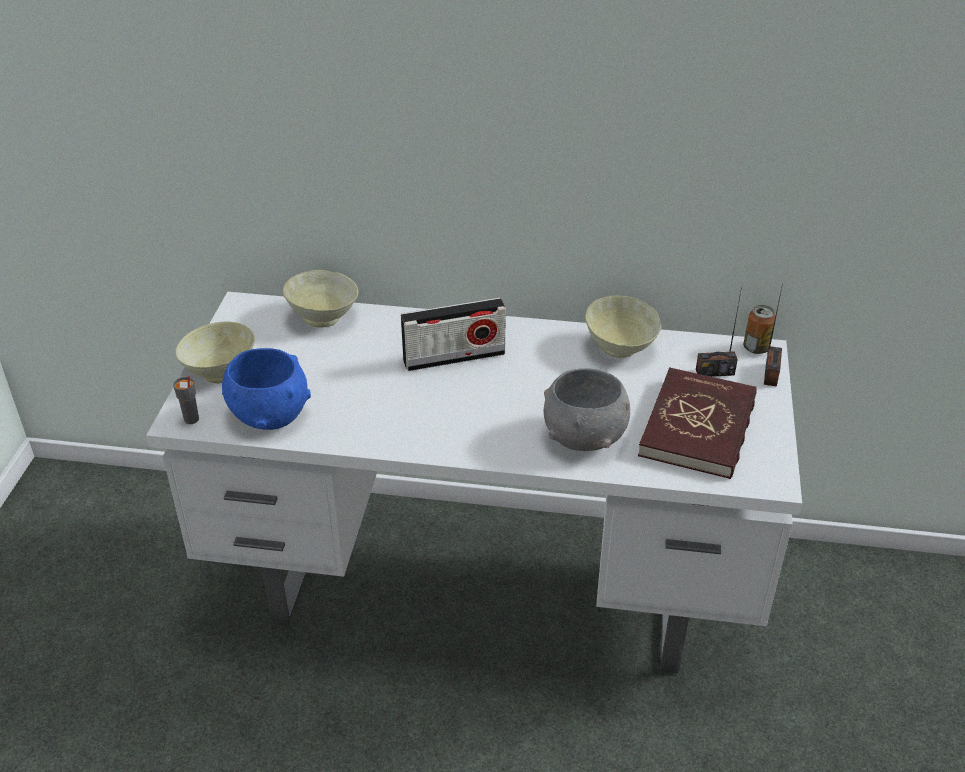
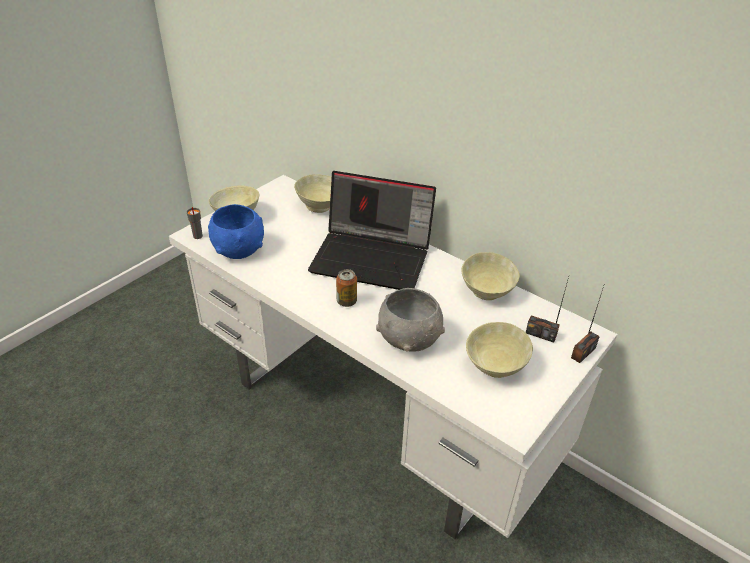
camera: 30 degrees right, 0 degrees up
radio [401,298,506,371] -> laptop [308,171,436,290]
red book [638,367,757,479] -> beige bowl [466,322,533,378]
can [743,305,776,354] -> can moved to [336,269,357,307]

